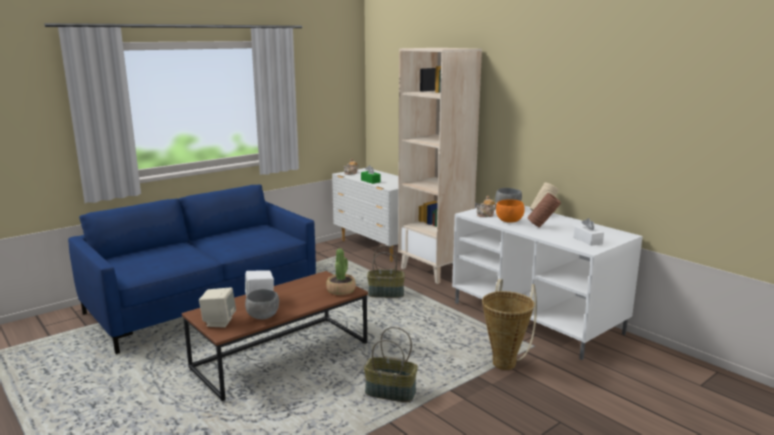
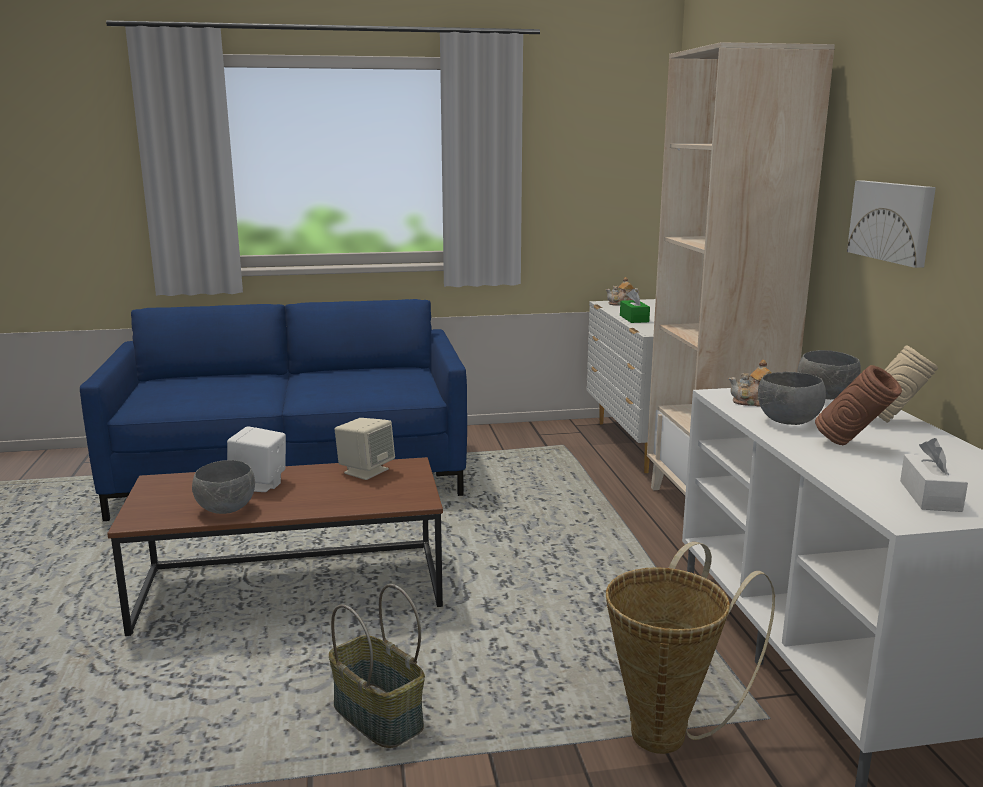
camera: 30 degrees right, 0 degrees up
beige speaker [199,288,236,328] -> beige speaker moved to [335,418,395,480]
potted plant [326,248,356,295] -> none
basket [367,245,405,298] -> none
orange bowl [496,199,525,223] -> grey bowl [758,372,826,425]
none -> picture [847,181,936,268]

